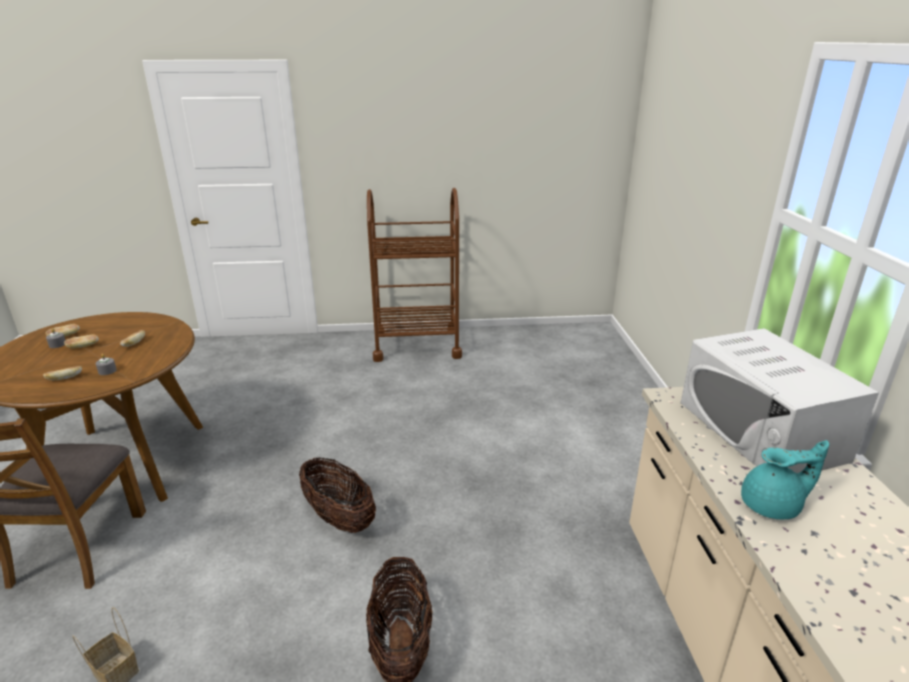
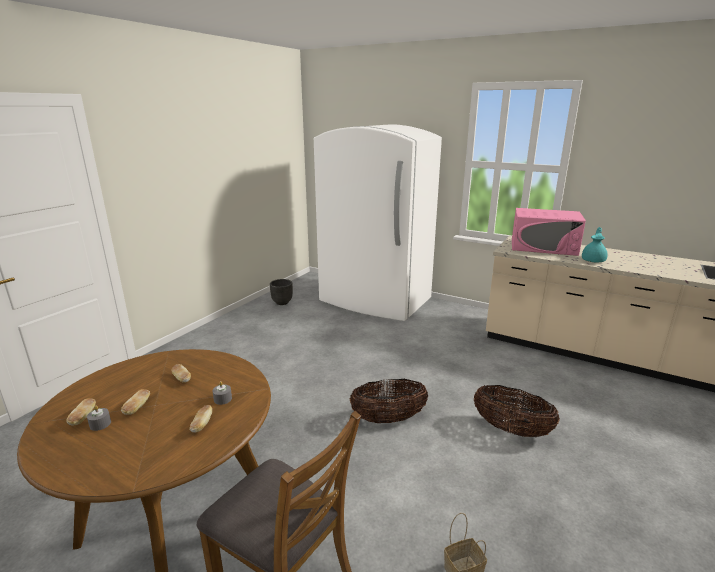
camera: 55 degrees left, 5 degrees down
brown cart [367,188,462,362] -> none
white microwave [681,328,879,473] -> pink microwave [512,208,586,256]
none -> black planter [270,279,293,305]
none -> white fridge [314,124,442,321]

